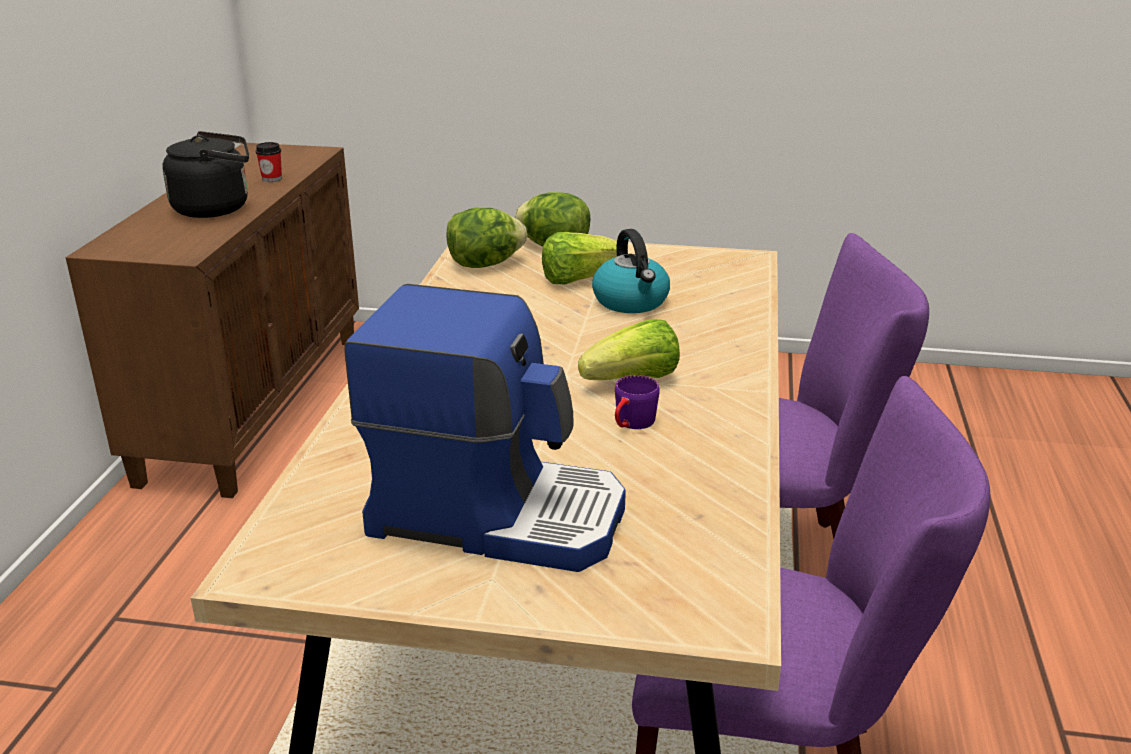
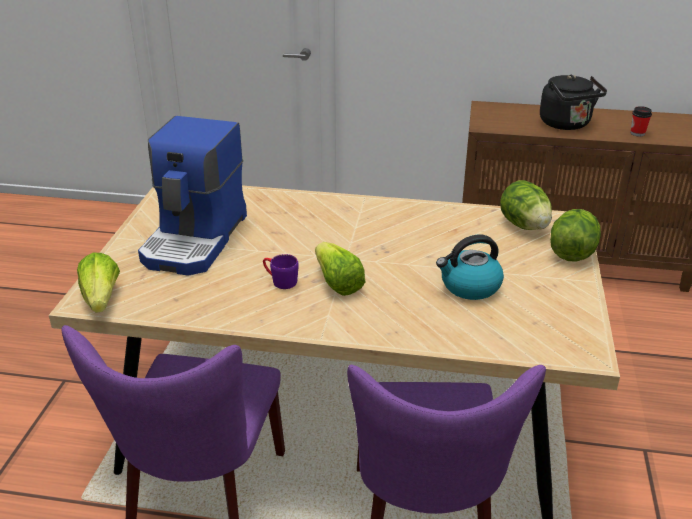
camera: 90 degrees right, 5 degrees up
lettuce [542,232,617,284] -> lettuce moved to [77,252,120,313]

